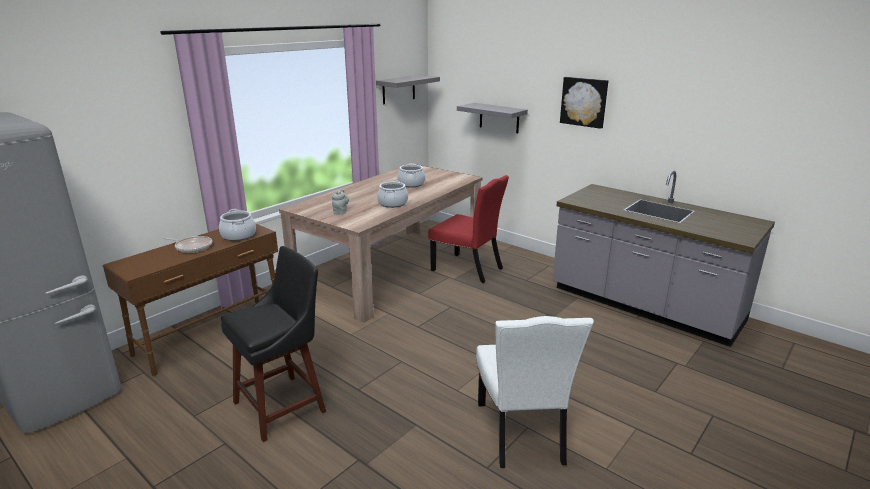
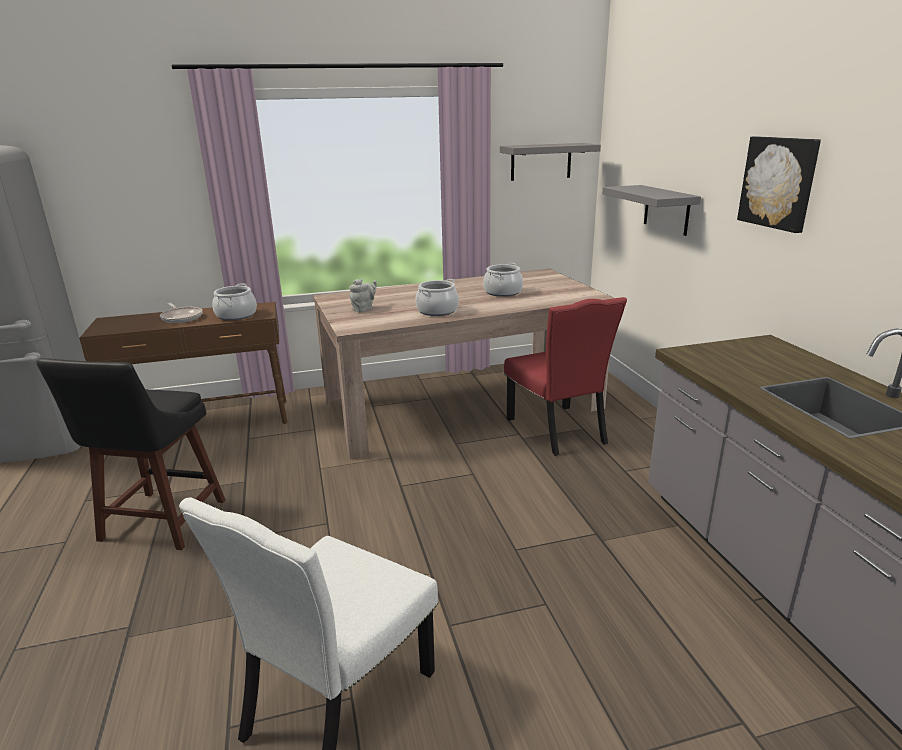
camera: 35 degrees right, 0 degrees up
black chair [221,246,326,442] -> black chair turned 105 degrees clockwise [36,358,226,550]

